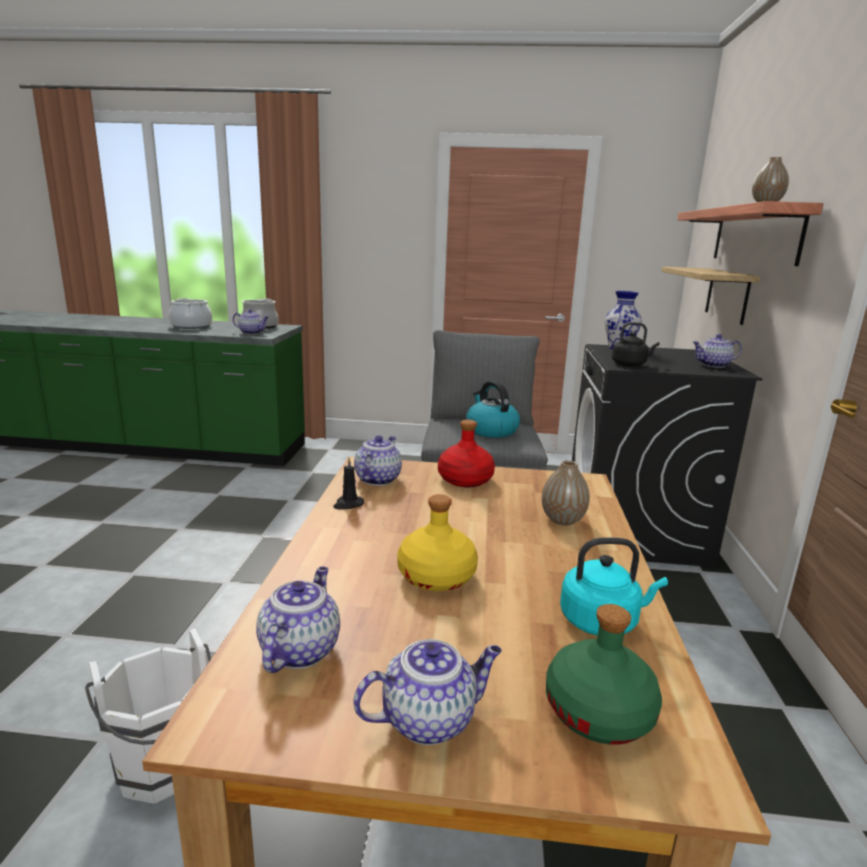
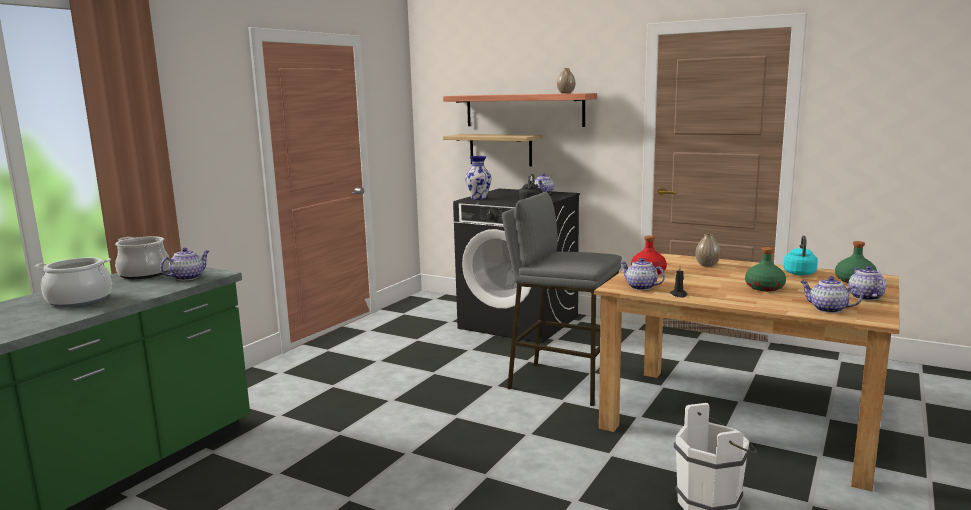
camera: 65 degrees left, 5 degrees down
yellow bottle [397,494,478,591] -> green bottle [745,247,786,291]
kettle [466,381,520,438] -> none

